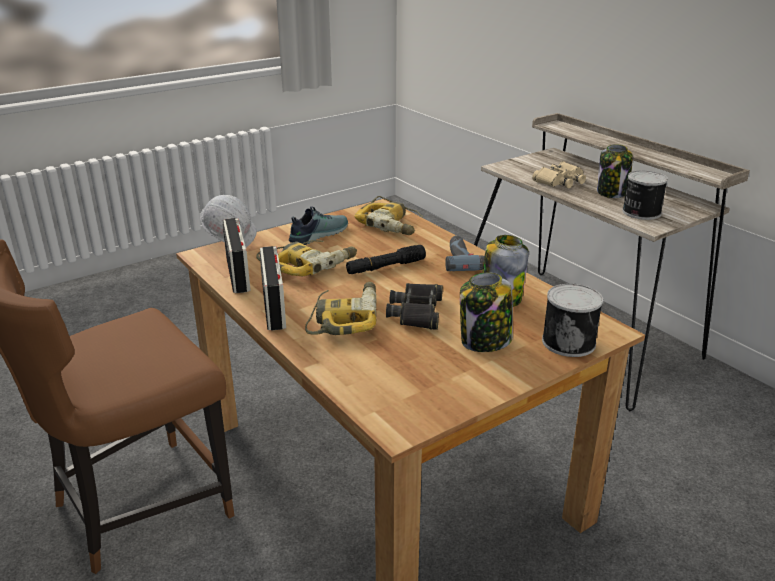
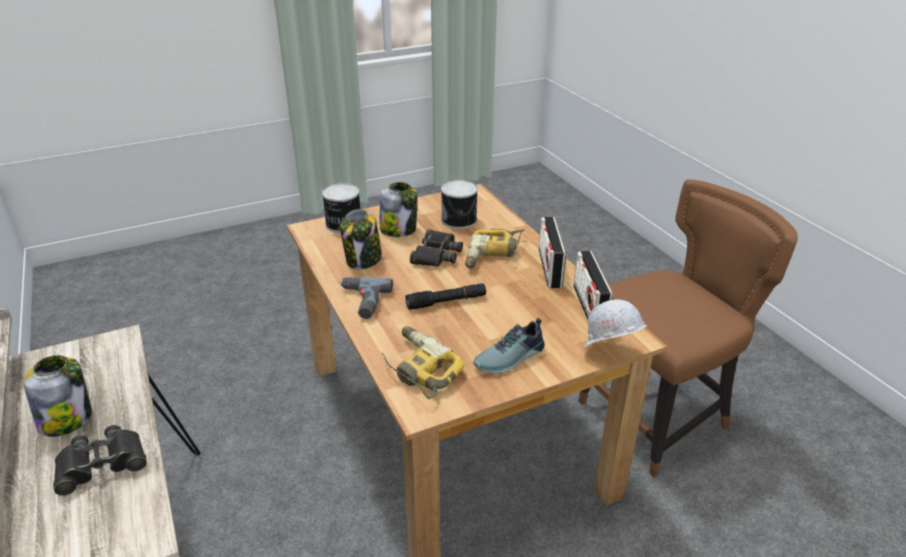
camera: 170 degrees left, 5 degrees up
power drill [256,240,357,276] -> none
beige binoculars [532,161,586,188] -> black binoculars [53,425,147,496]
can [622,170,668,220] -> can moved to [441,180,478,229]

